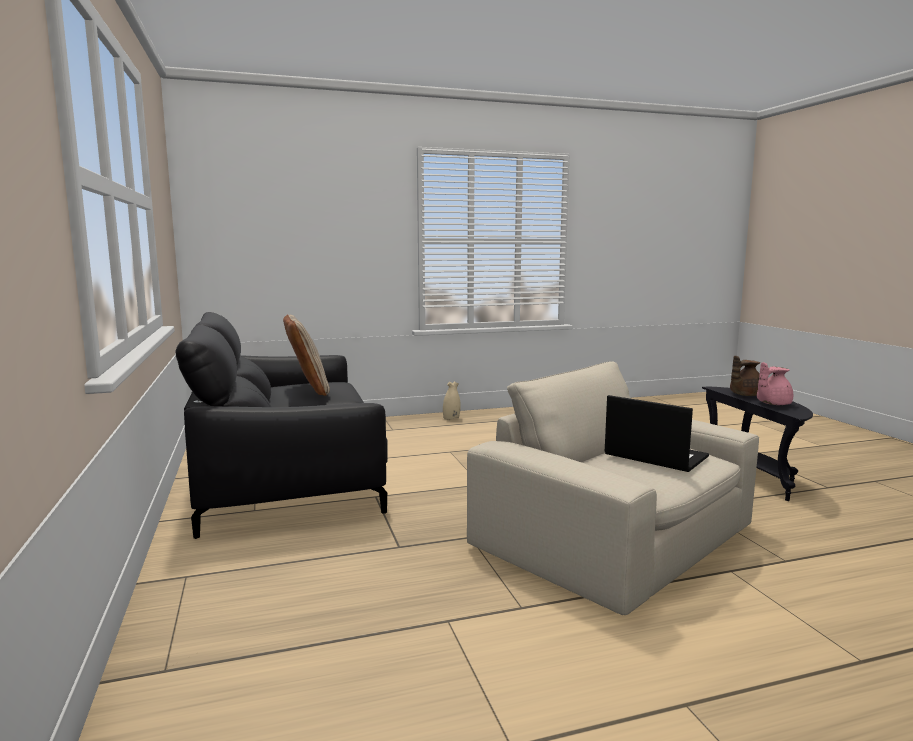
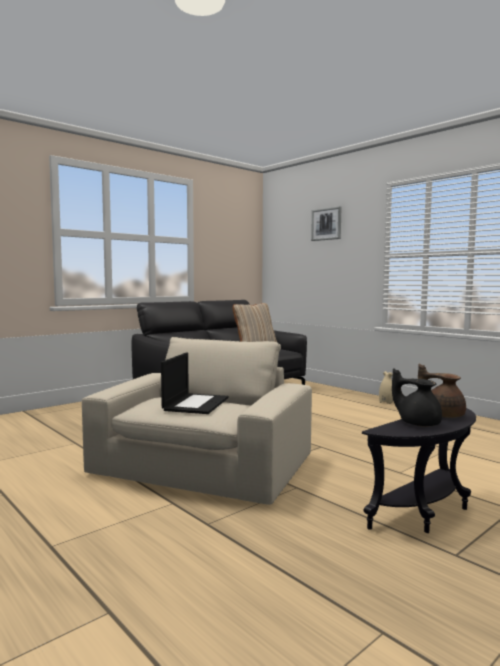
camera: 65 degrees right, 5 degrees down
pink teapot [757,362,793,405] -> black teapot [392,368,442,426]
none -> picture [311,206,341,241]

